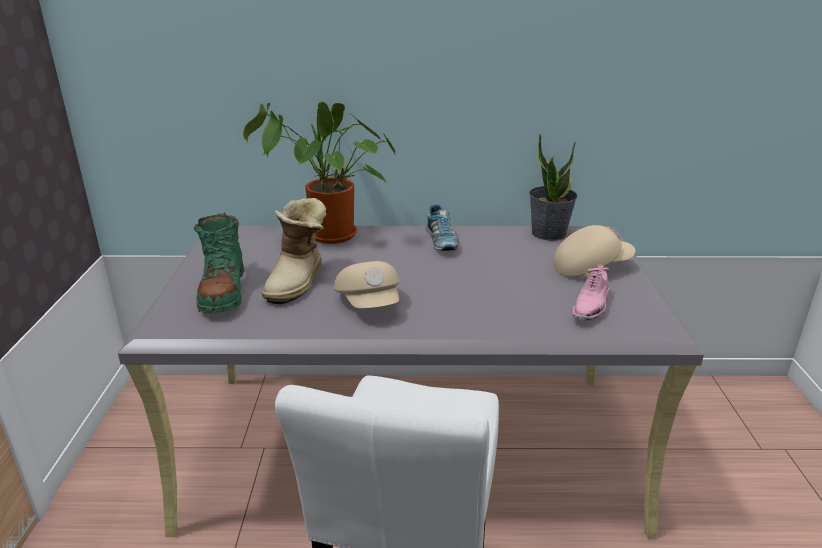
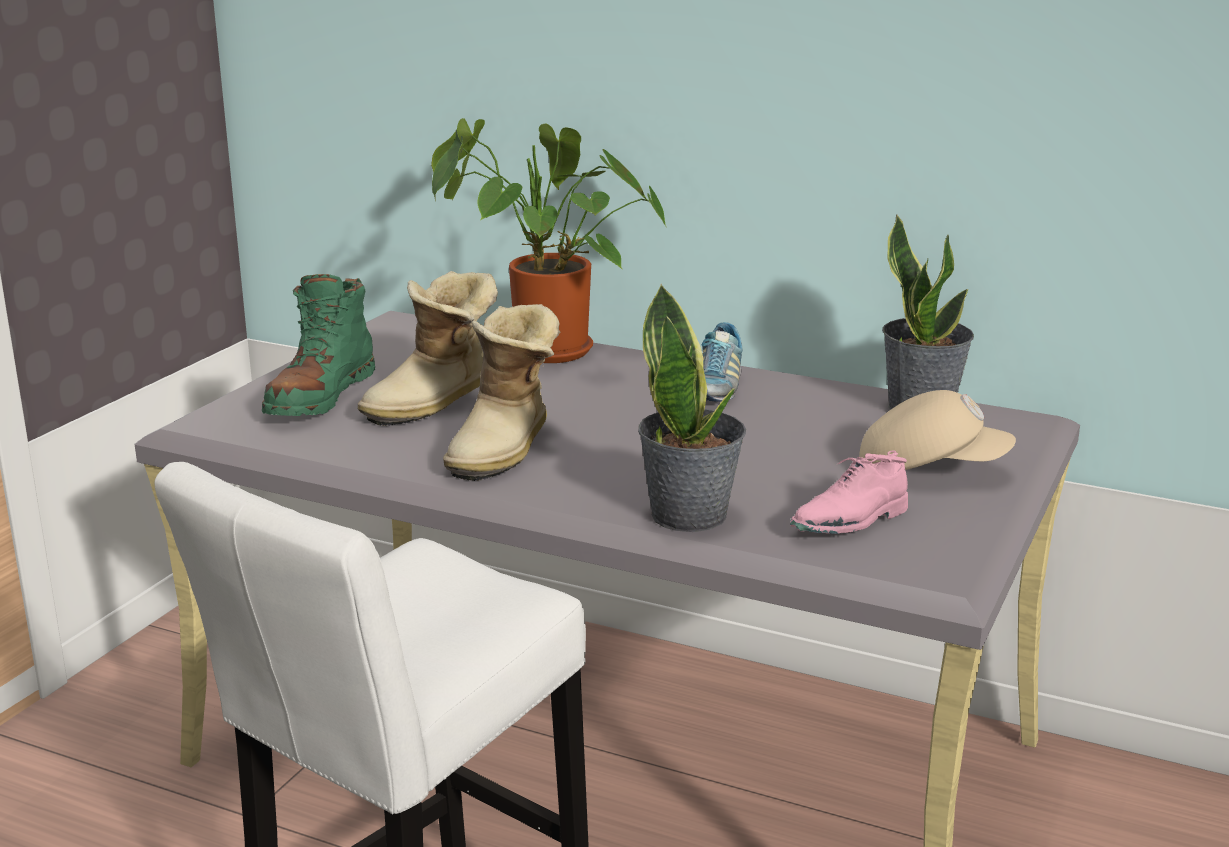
camera: 25 degrees right, 5 degrees down
beige cap [334,261,400,308] -> boot [443,304,560,481]
none -> potted plant [638,283,746,532]

